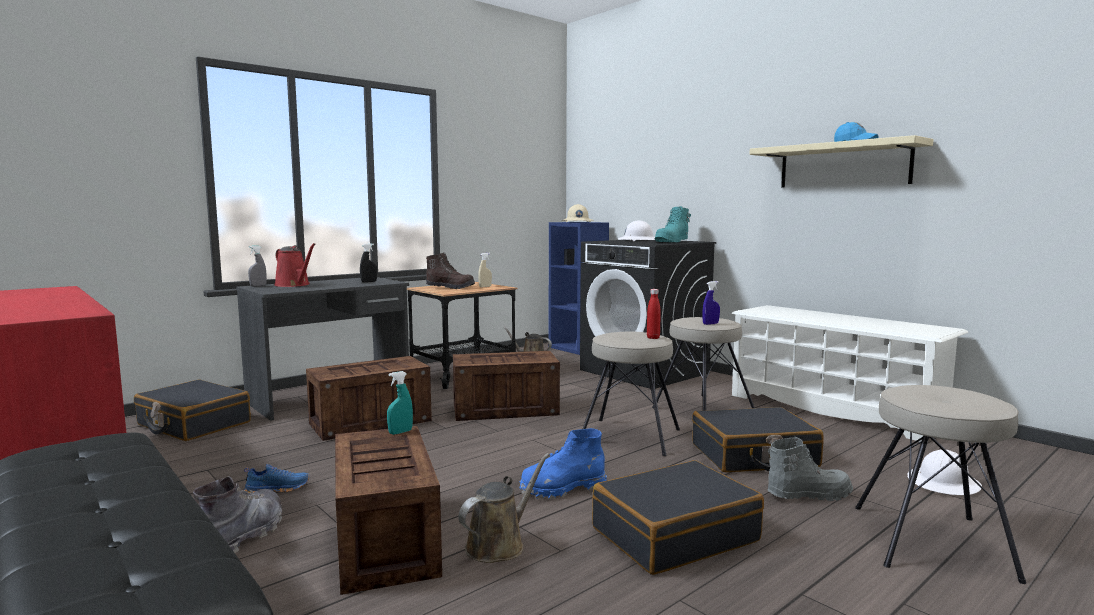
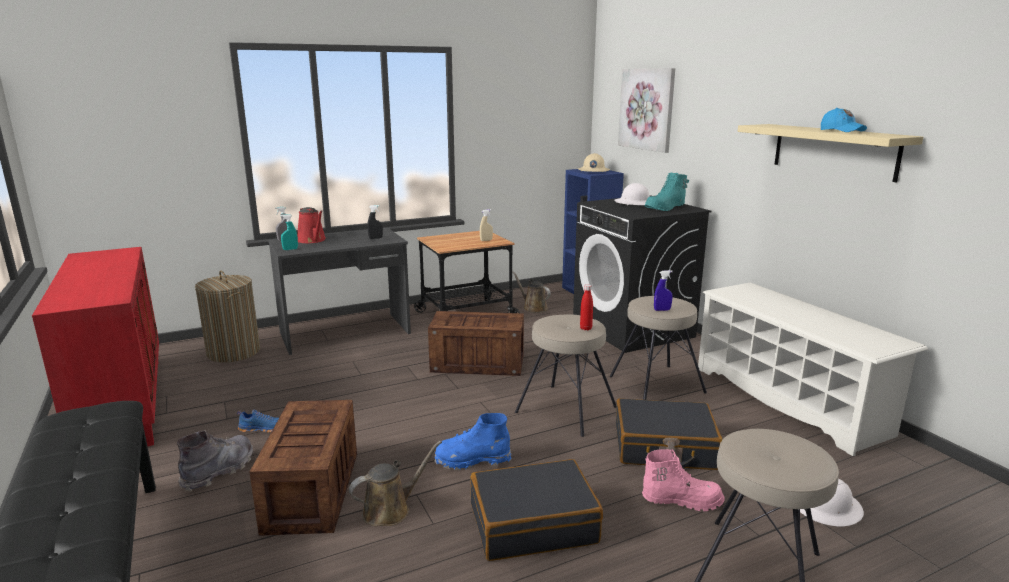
camera: 15 degrees right, 10 degrees up
black suitcase [134,379,251,441] -> laundry basket [195,270,260,362]
crate [306,356,432,441] -> none
turquoise spray bottle [387,371,413,435] -> turquoise spray bottle moved to [280,214,298,250]
brown boot [426,253,475,289] -> none
grey boot [768,437,853,501] -> pink boot [642,449,725,511]
none -> picture [618,68,675,153]

